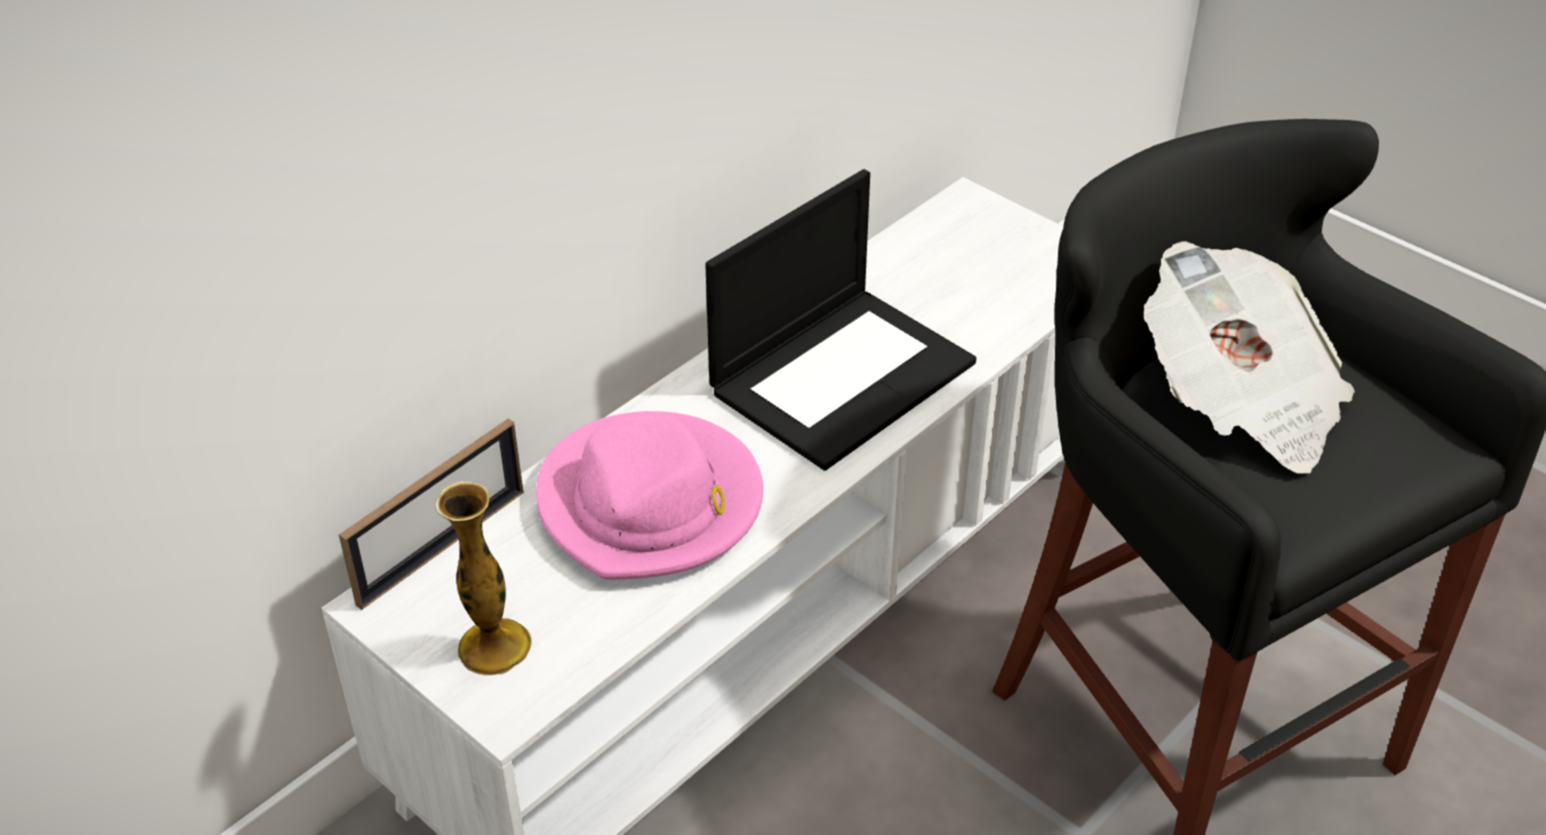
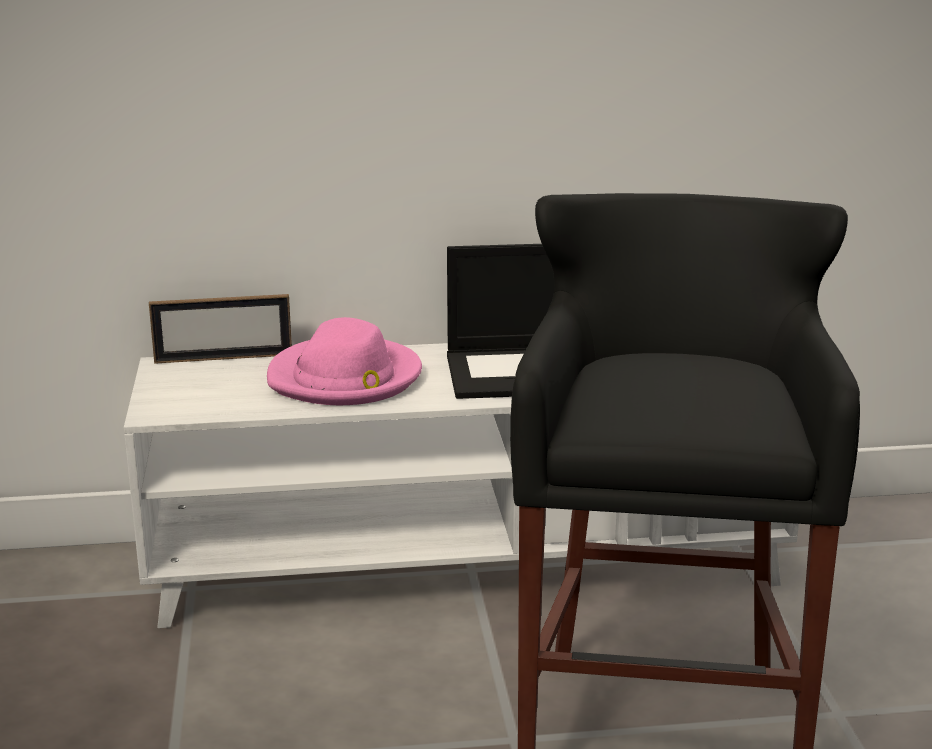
camera: 40 degrees right, 20 degrees down
vase [435,481,532,675] -> none
newspaper [1144,241,1355,474] -> none

